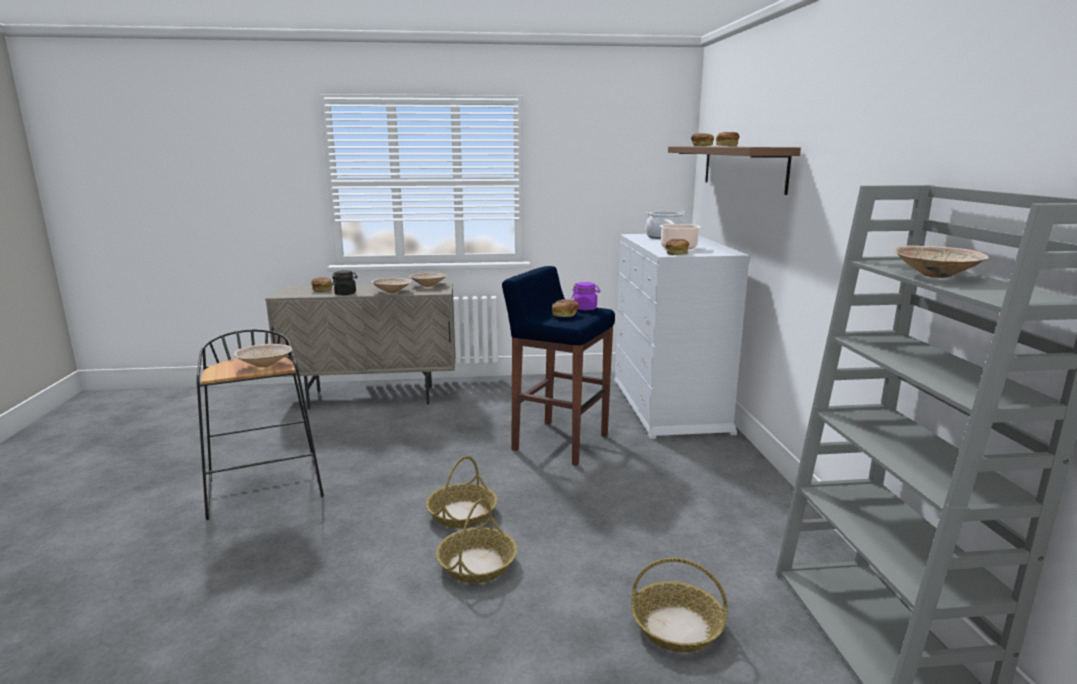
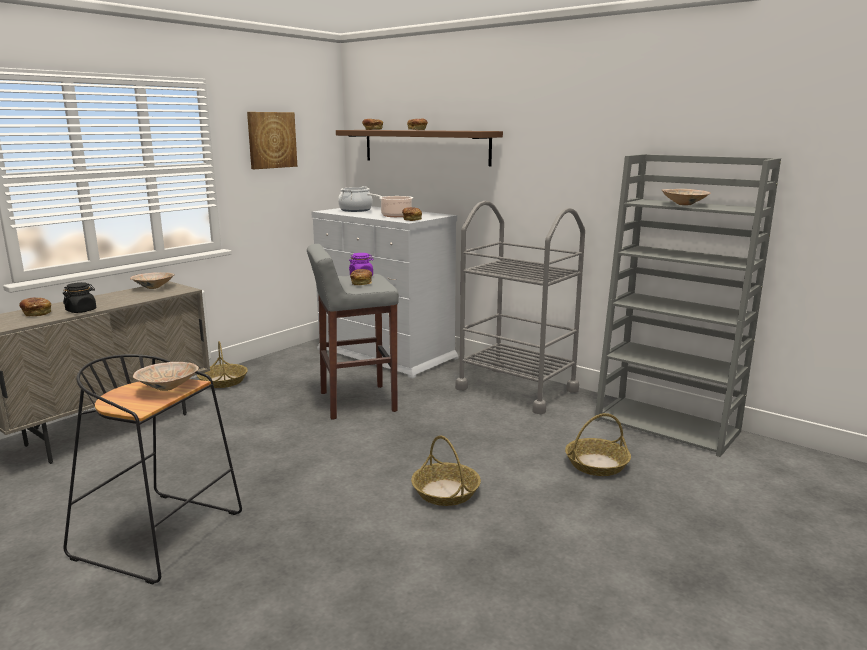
camera: 45 degrees left, 0 degrees up
beige bowl [371,278,412,293] -> none
basket [426,456,497,528] -> basket moved to [197,341,248,388]
blue stool [502,266,615,466] -> grey stool [307,244,399,420]
none -> picture [247,112,297,169]
none -> grey cart [455,201,585,414]

